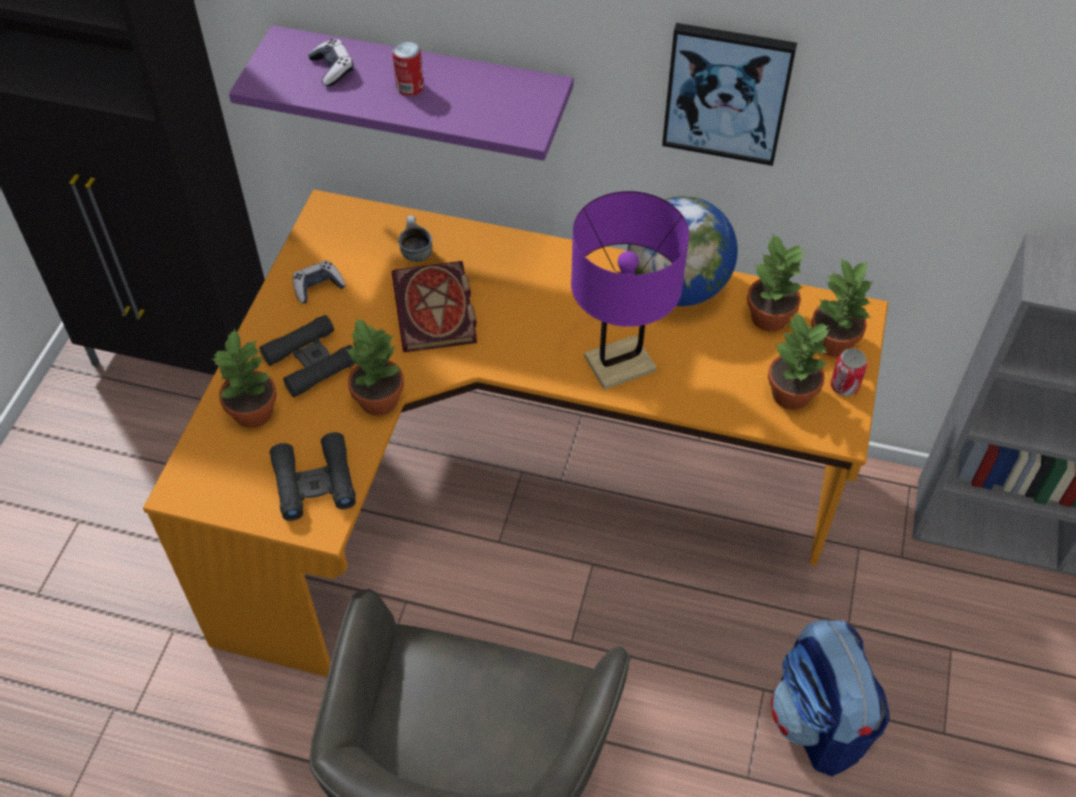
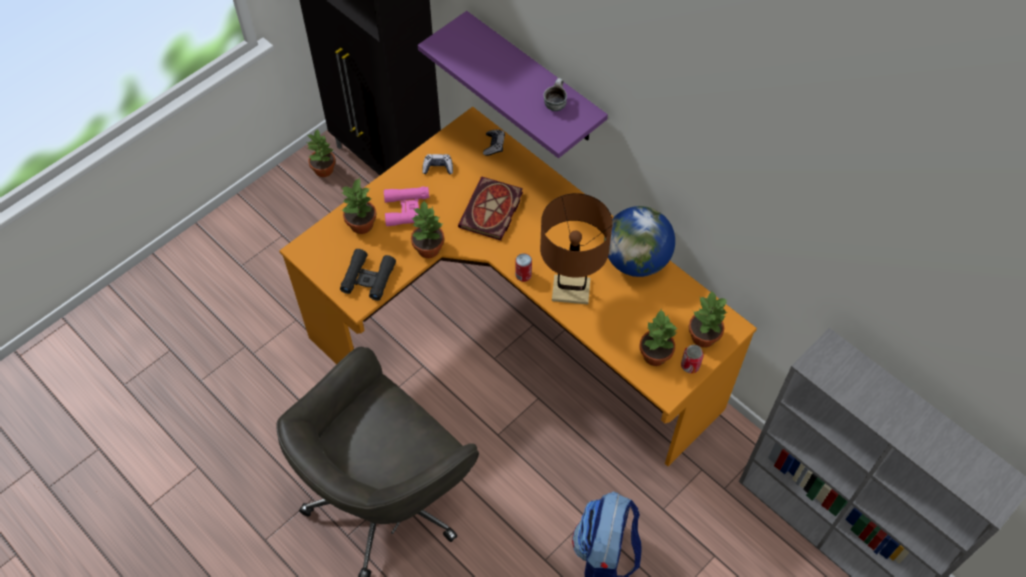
camera: 30 degrees right, 5 degrees up
black binoculars [259,315,355,398] -> pink binoculars [384,187,429,226]
game controller [308,39,354,86] -> game controller moved to [483,130,505,156]
can [392,41,424,96] -> can moved to [515,253,532,282]
mug [398,215,432,262] -> mug moved to [544,78,567,111]
purple table lamp [571,191,689,390] -> brown table lamp [540,193,613,304]
picture [662,23,797,166] -> none
potted plant [747,234,805,331] -> potted plant moved to [307,128,335,177]

